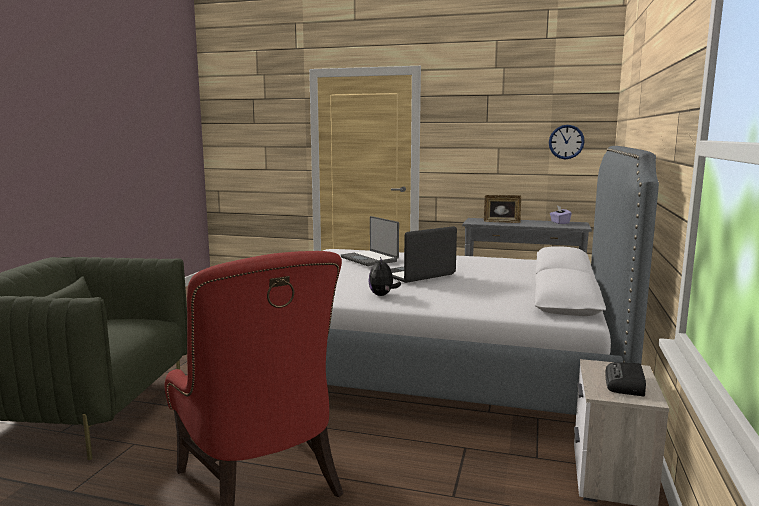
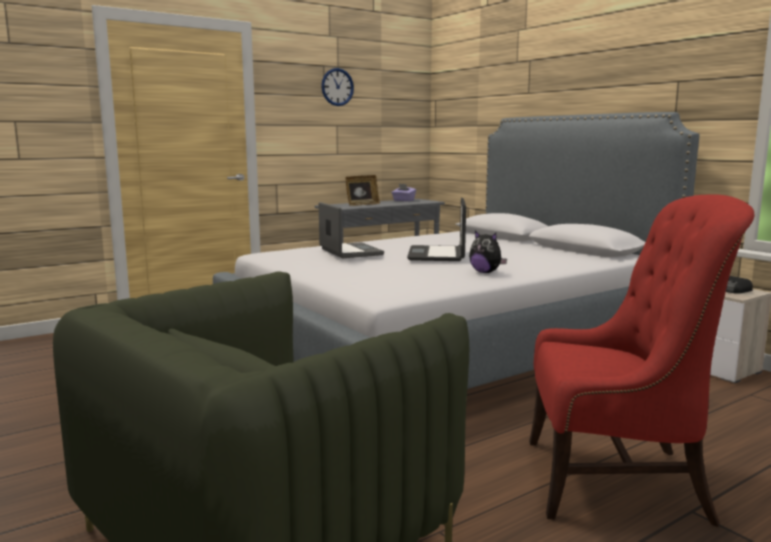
camera: 50 degrees left, 0 degrees up
laptop [341,216,399,266] -> laptop turned 120 degrees counterclockwise [319,202,384,258]
wall clock [549,125,585,159] -> wall clock moved to [321,68,354,106]

